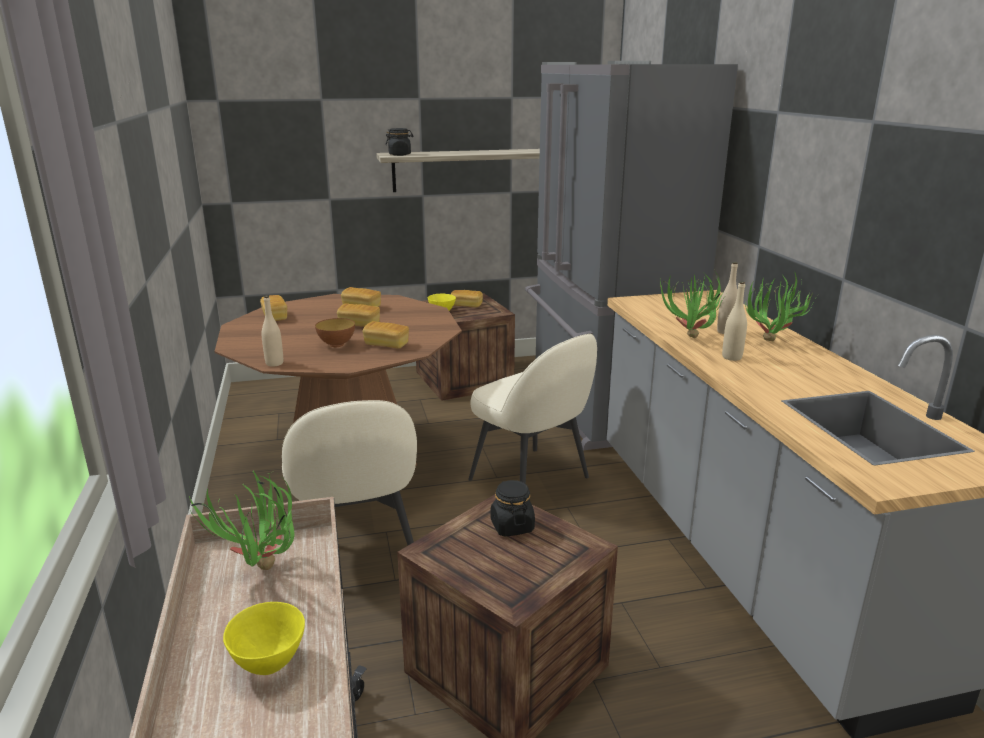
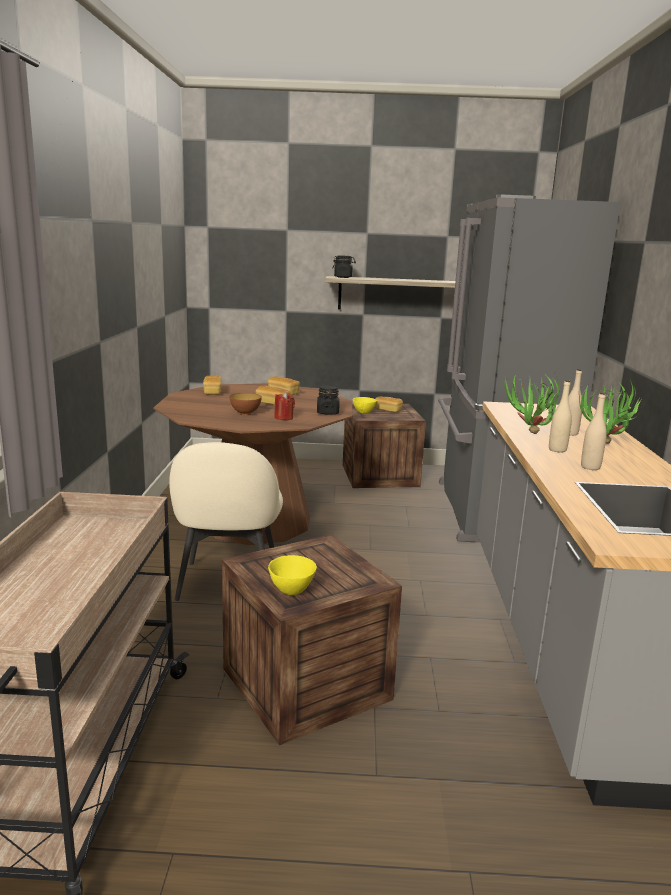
camera: 15 degrees right, 5 degrees down
potted plant [189,471,295,570] -> none
yellow bowl [223,602,305,675] -> yellow bowl moved to [268,555,317,595]
beige bottle [261,295,283,367] -> beige bottle moved to [581,392,607,470]
bread [363,321,409,349] -> red candle [274,392,295,420]
beige chair [468,334,597,484] -> none
black jar [491,480,535,537] -> black jar moved to [317,385,340,415]

